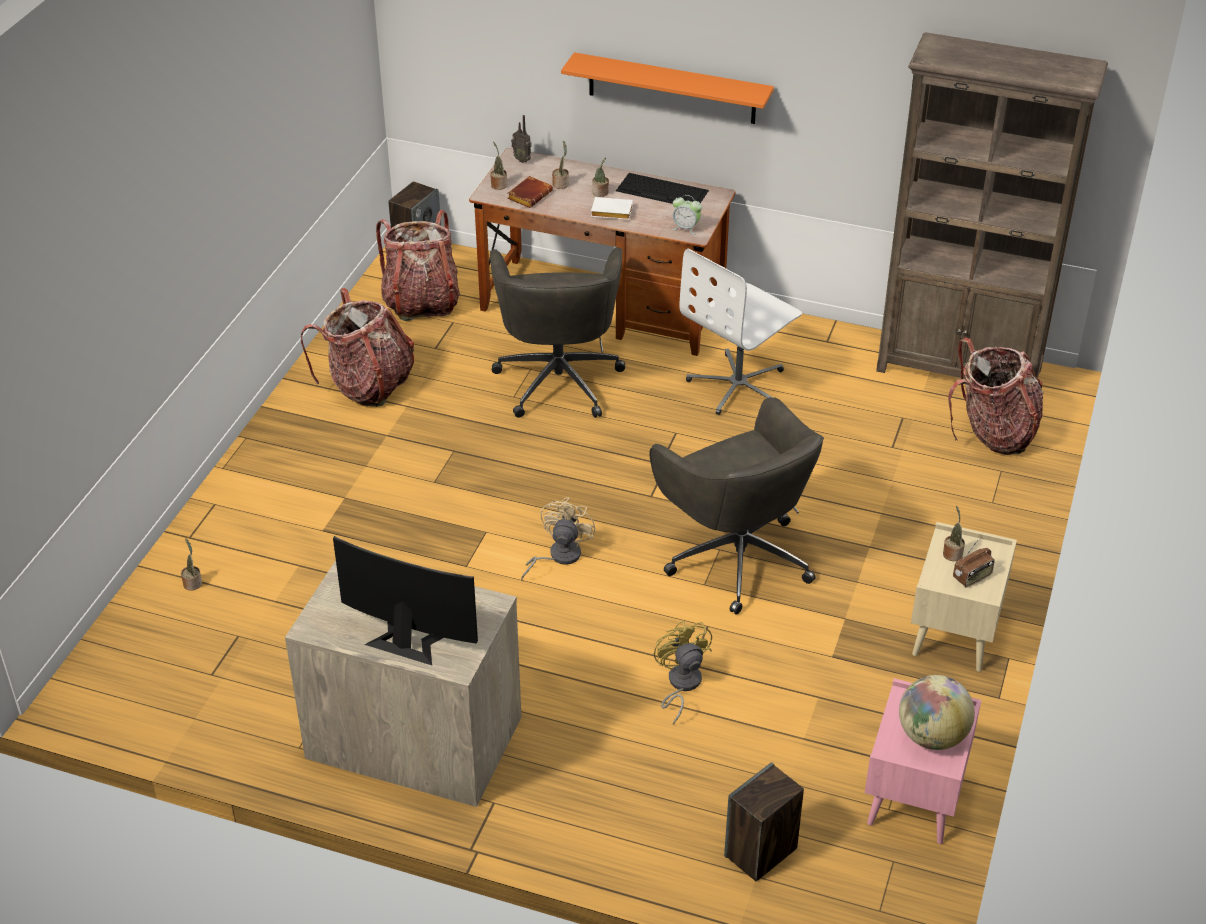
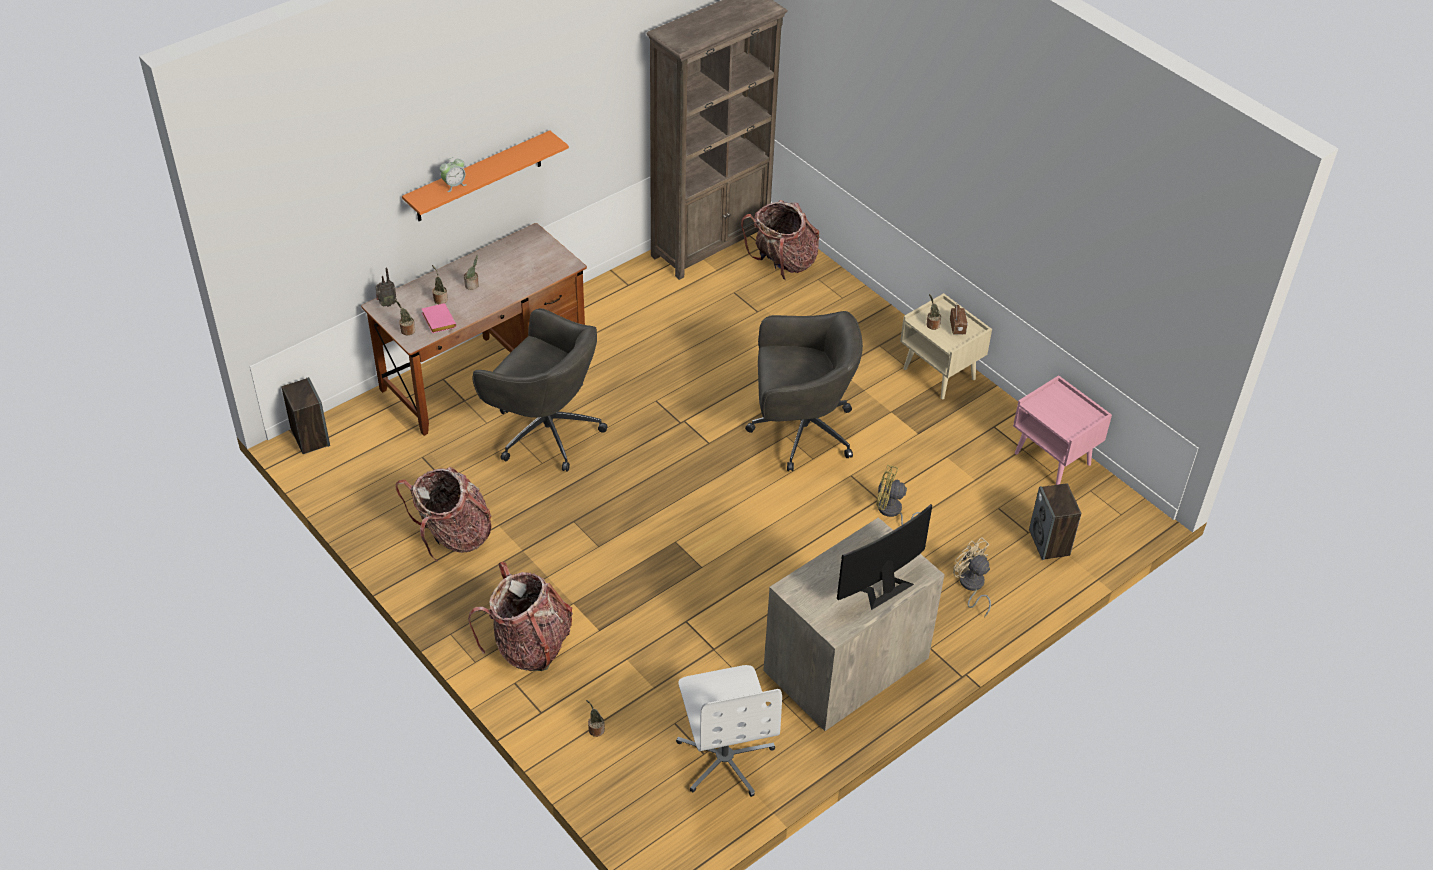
camera: 60 degrees left, 5 degrees up
backpack [376,210,460,321] -> backpack moved to [468,562,573,671]
brown book [507,176,553,208] -> pink book [422,303,457,333]
beige fan [521,497,596,580] -> beige fan moved to [953,537,991,618]
white book [591,197,633,220] -> none
keyboard [616,173,709,204] -> none
alarm clock [672,195,702,235] -> alarm clock moved to [440,157,467,192]
white office chair [679,249,802,415] -> white office chair moved to [676,665,782,797]
globe [899,675,975,750] -> none

